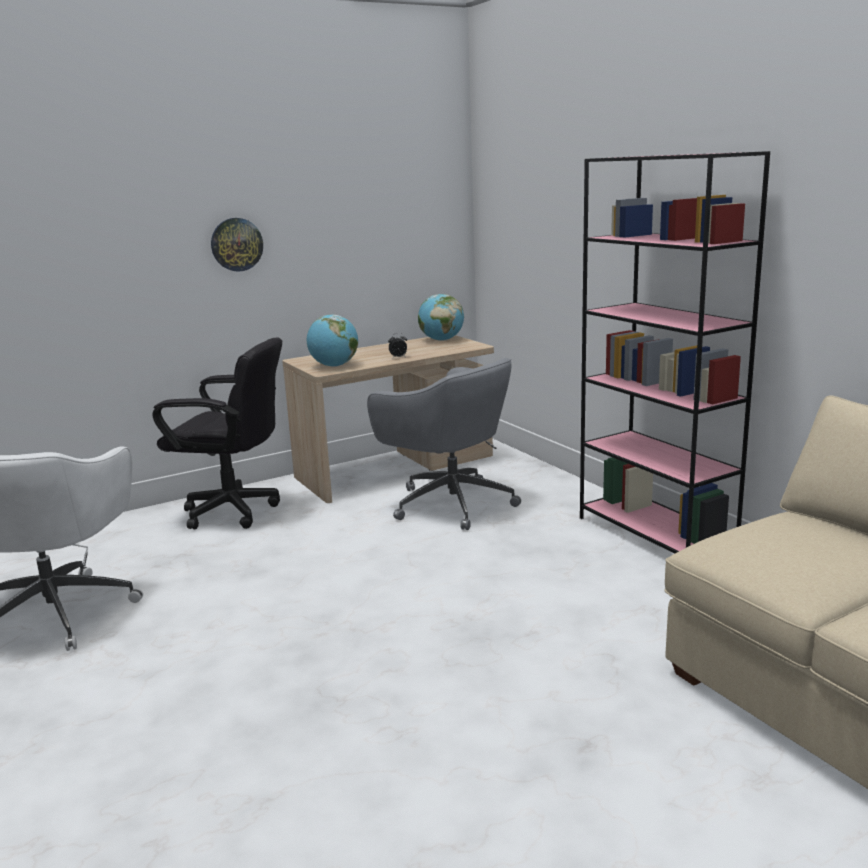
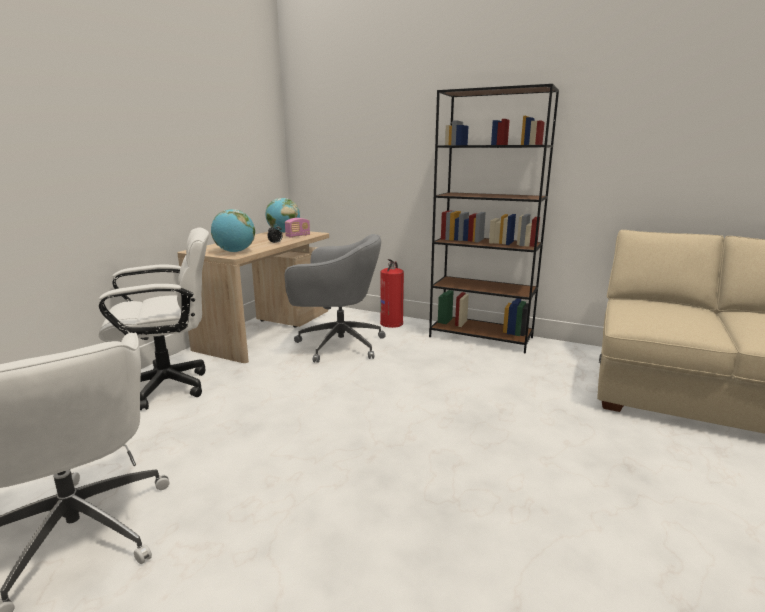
camera: 35 degrees left, 0 degrees up
black office chair [152,338,282,529] -> white office chair [99,228,209,410]
wall clock [211,218,263,272] -> none
pink bookcase [580,151,770,554] -> brown bookcase [429,84,559,354]
none -> radio [285,218,310,238]
none -> fire extinguisher [380,259,404,328]

